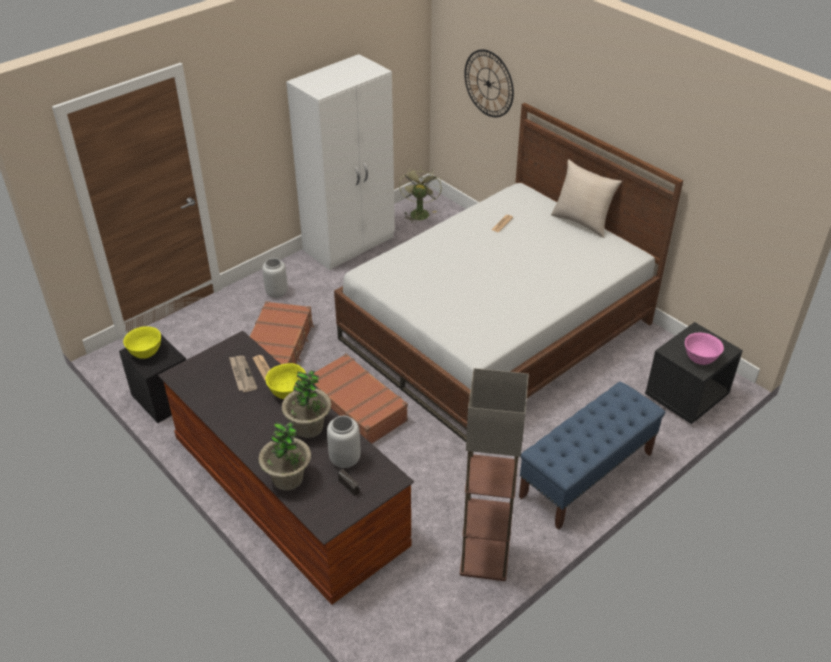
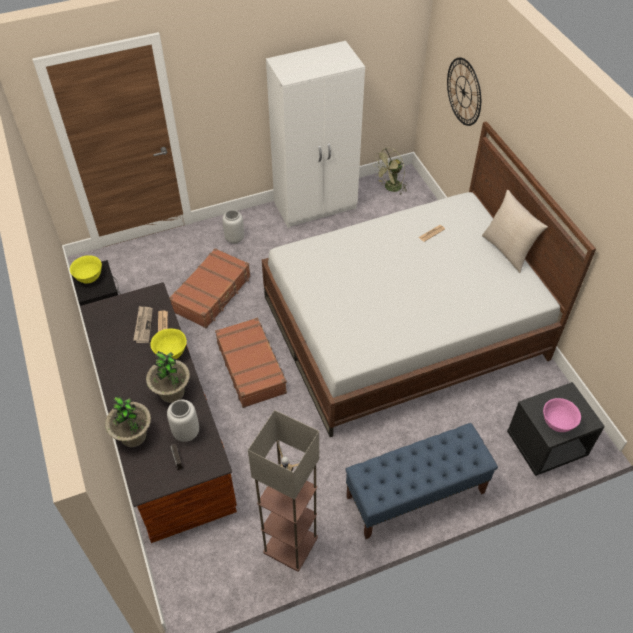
camera: 20 degrees right, 10 degrees up
green fan [399,166,442,223] -> green fan turned 150 degrees counterclockwise [373,147,407,195]

